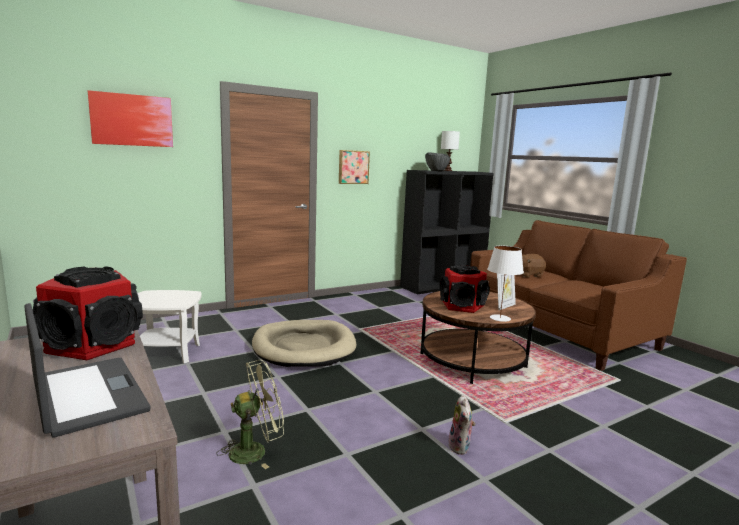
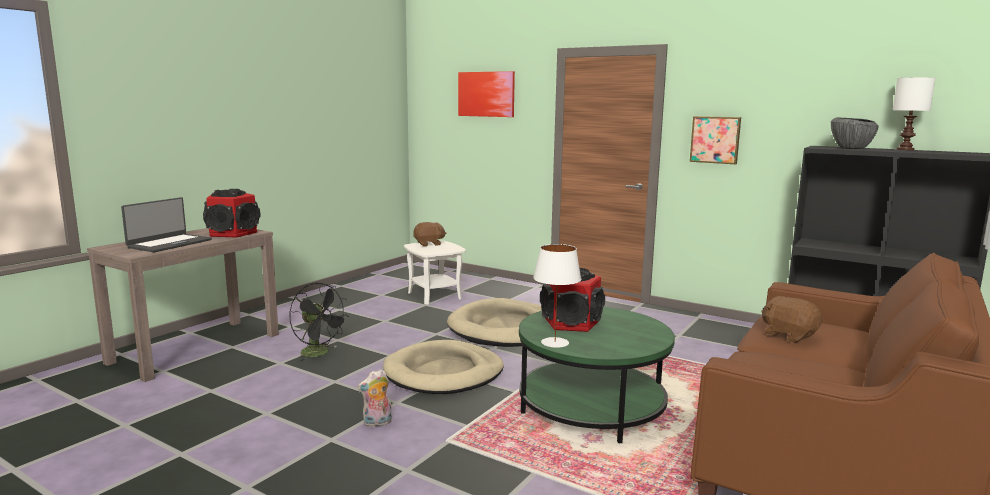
camera: 65 degrees right, 0 degrees up
green fan [216,360,284,469] -> black fan [289,283,349,362]
brown coffee table [420,291,536,384] -> green coffee table [519,307,675,443]
picture frame [497,273,516,310] -> none
none -> beige dog bed [383,340,504,394]
none -> brown plush toy [413,222,446,246]

